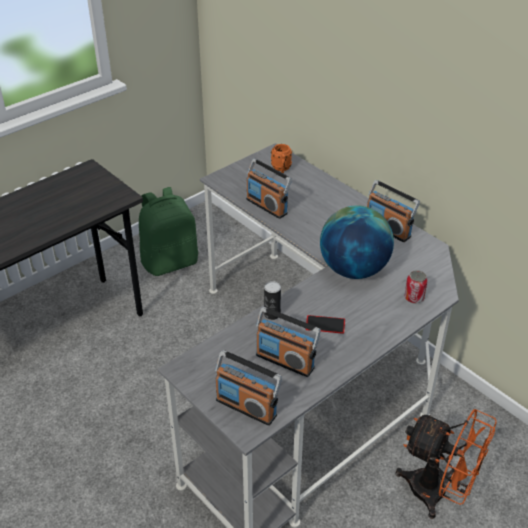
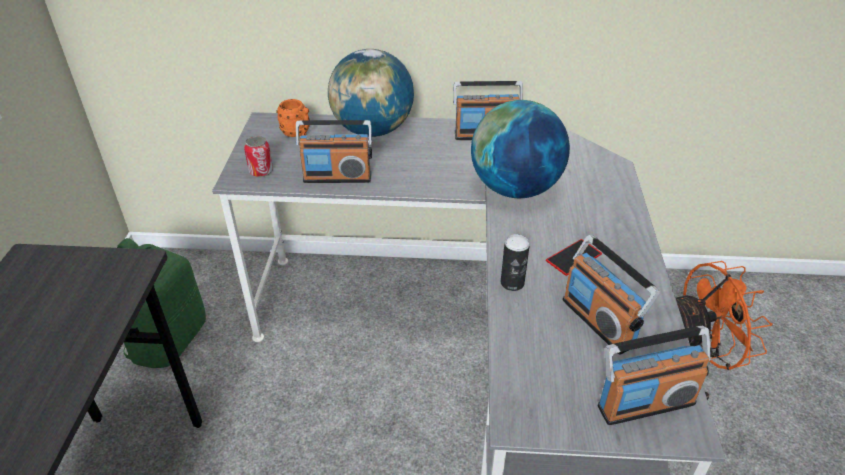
camera: 45 degrees left, 0 degrees up
radio [256,307,321,377] -> radio turned 75 degrees clockwise [563,235,660,355]
can [405,270,427,304] -> can moved to [244,136,273,177]
none -> globe [328,49,414,137]

